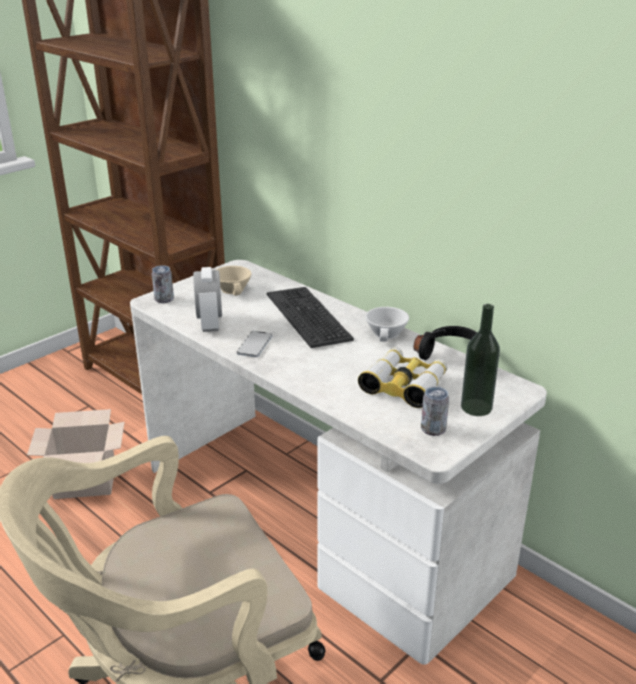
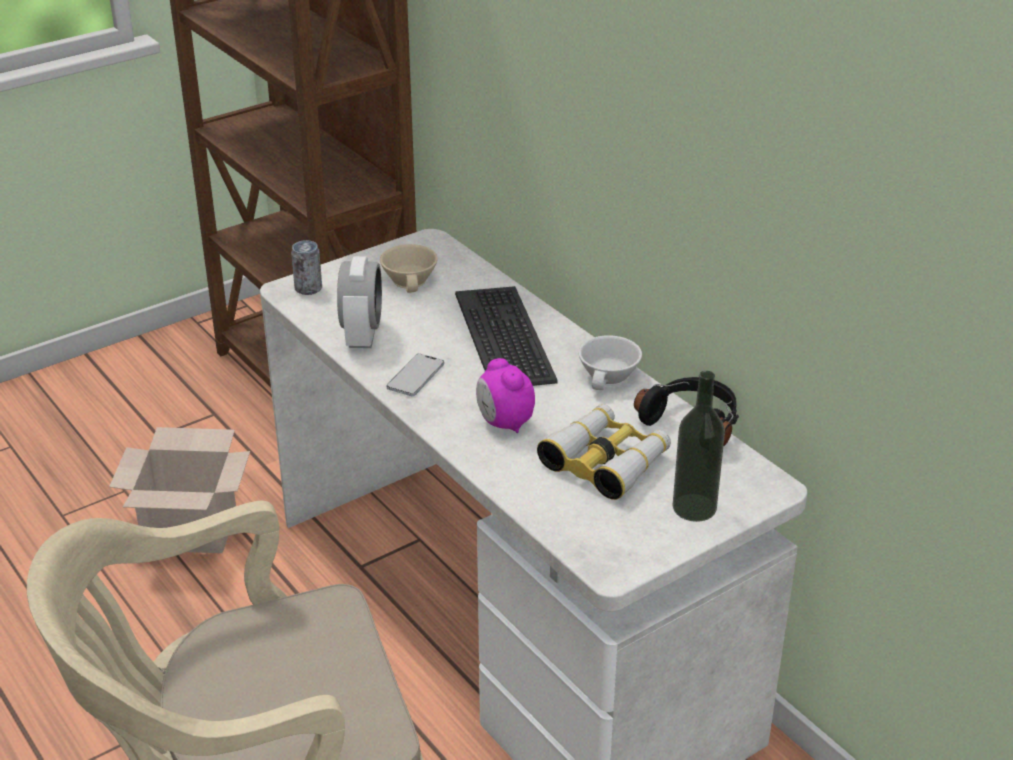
camera: 10 degrees right, 5 degrees up
can [421,387,449,436] -> none
none -> alarm clock [476,358,535,433]

